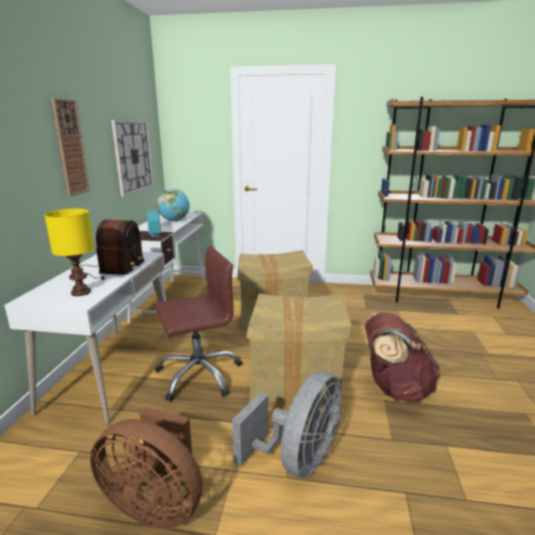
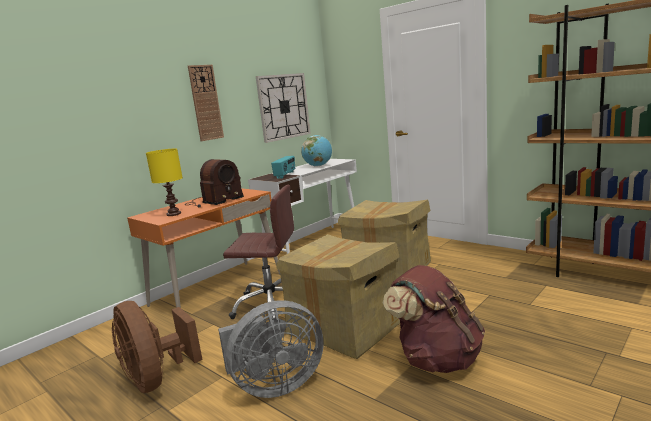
camera: 35 degrees right, 5 degrees down
white desk [4,252,172,424] -> orange desk [127,188,280,308]

